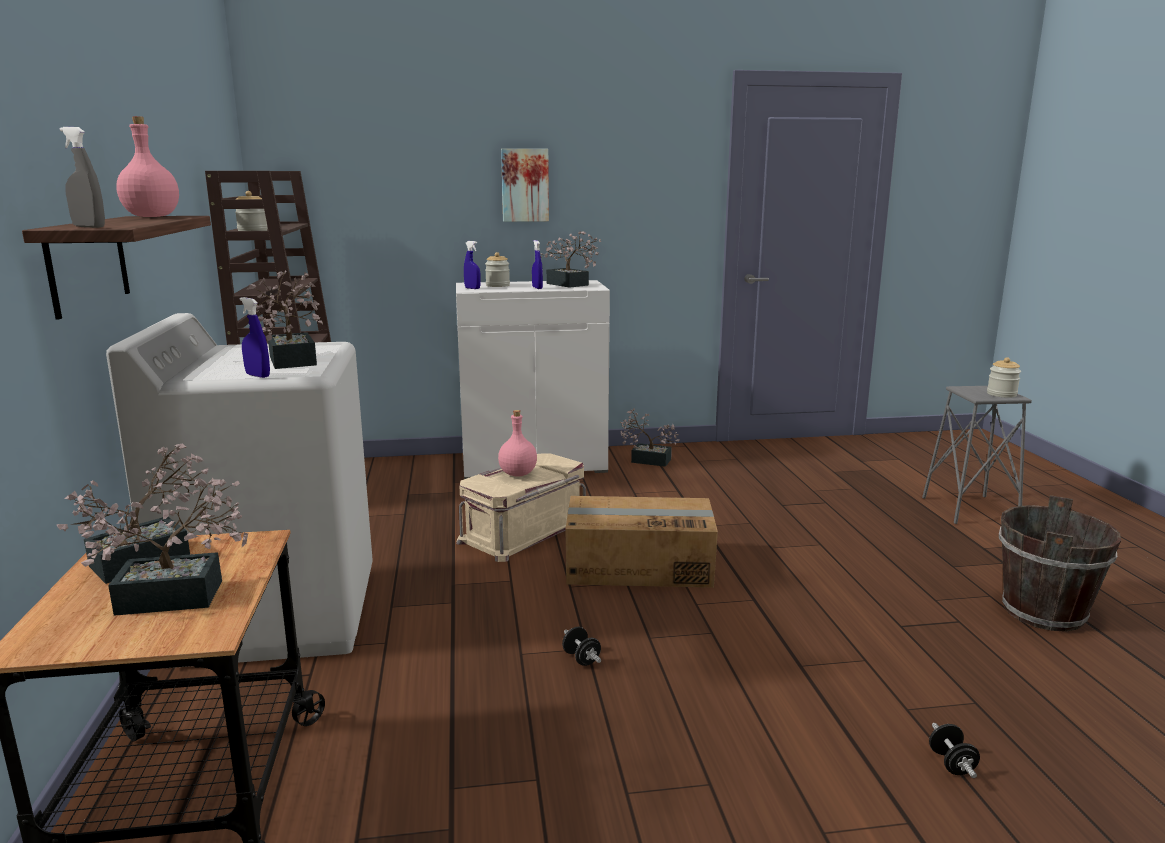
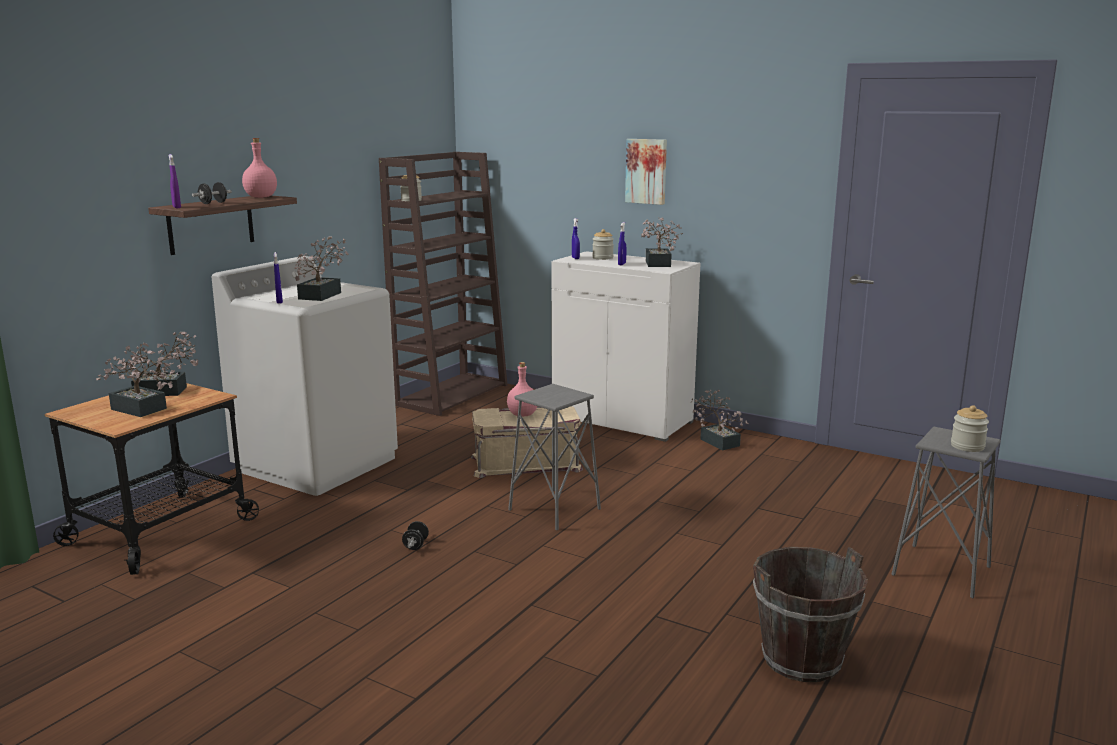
camera: 40 degrees right, 0 degrees up
grey spray bottle [60,127,105,228] -> purple spray bottle [169,154,181,208]
cardboard box [565,496,718,588] -> grey stool [508,384,601,530]
black dumbbell [929,723,980,778] -> black dumbbell moved to [192,182,232,204]

